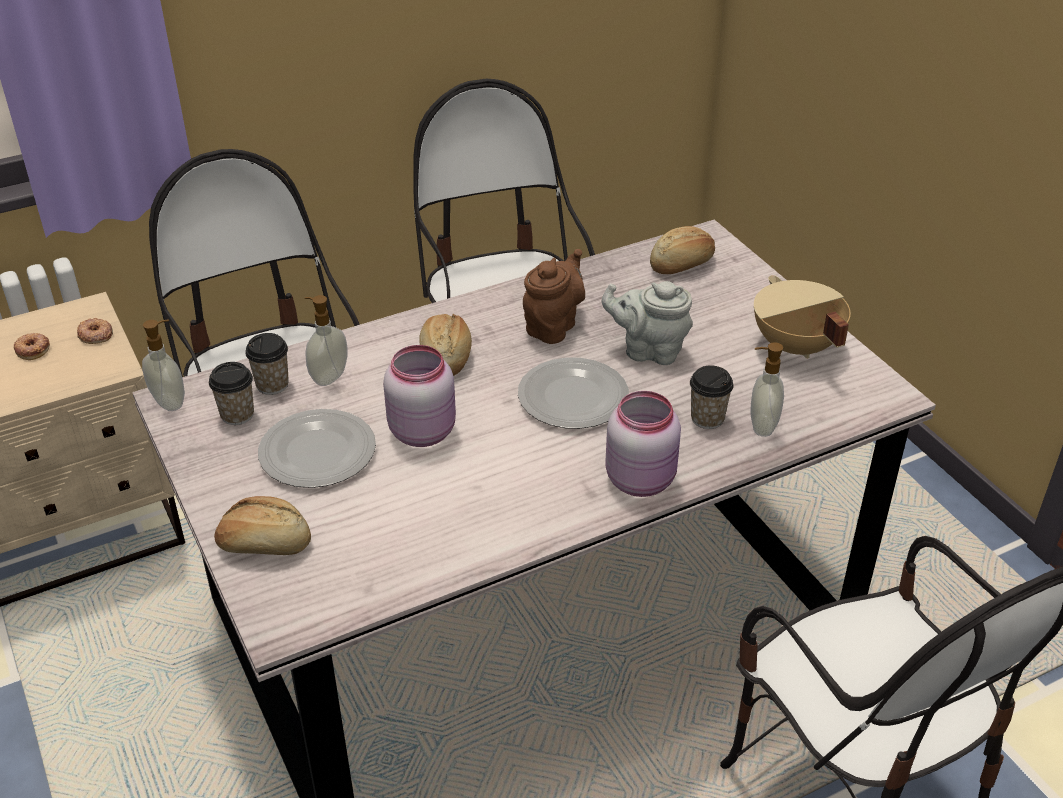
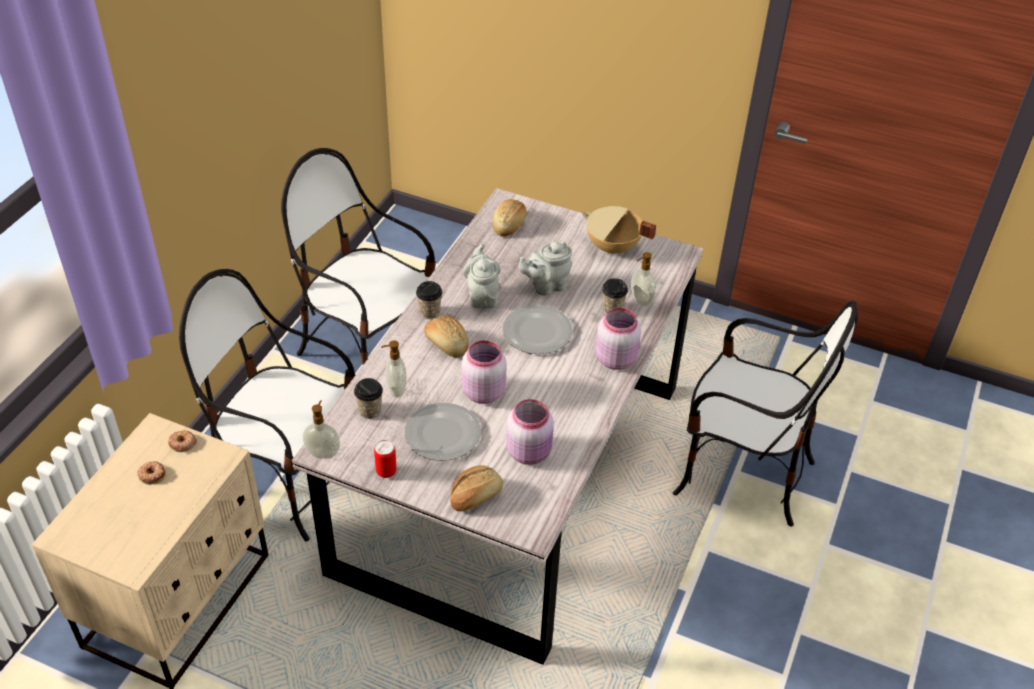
camera: 40 degrees left, 5 degrees up
cup [209,362,254,425] -> cup moved to [416,281,442,319]
brown teapot [523,249,585,344] -> grey teapot [463,244,501,308]
none -> can [374,440,397,478]
none -> pink jar [506,399,554,465]

